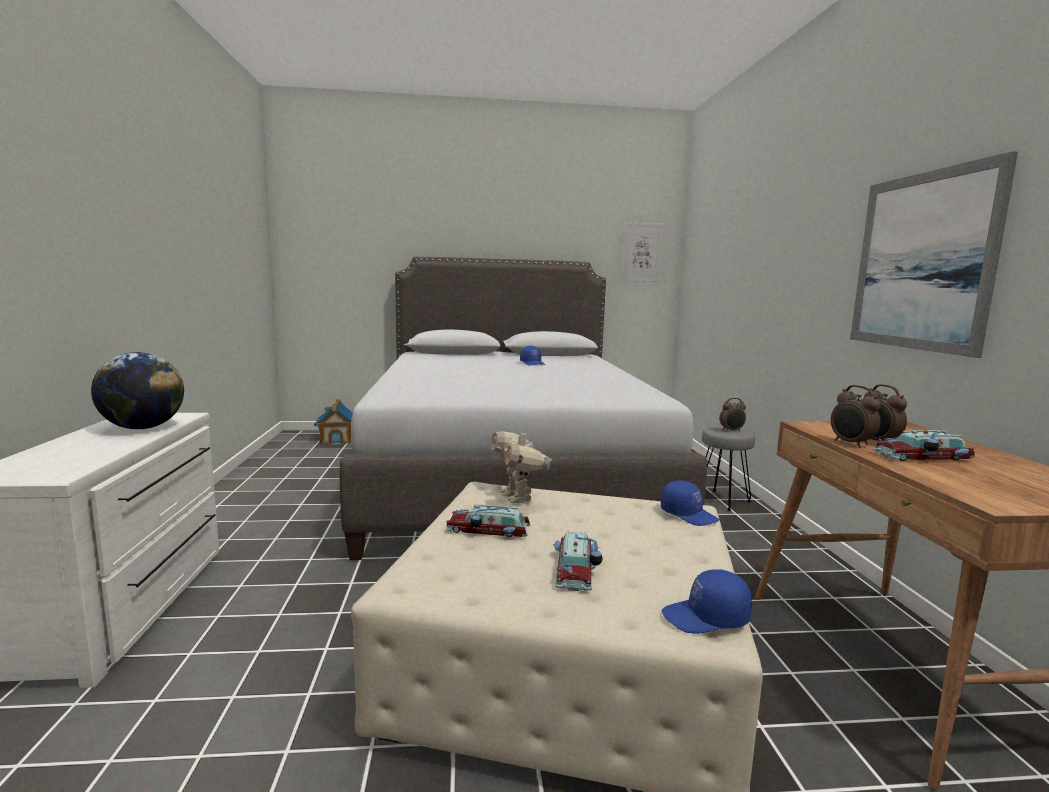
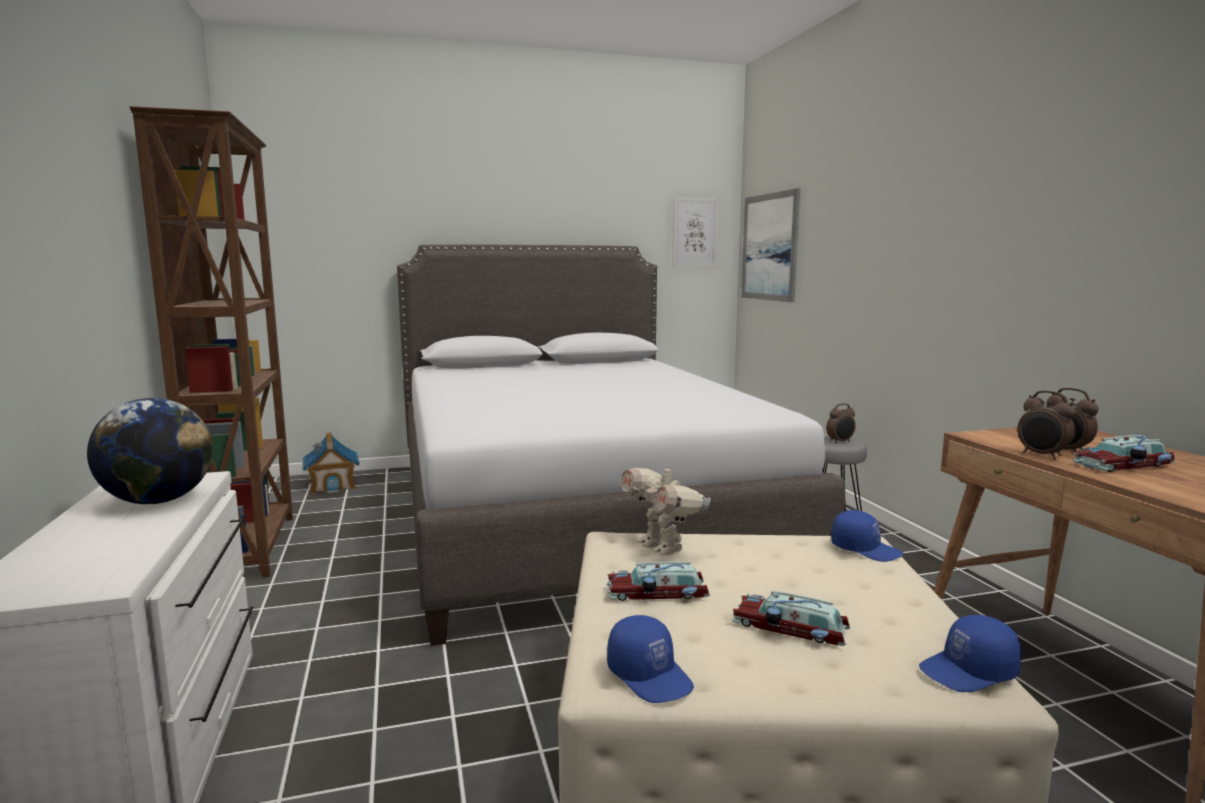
camera: 10 degrees left, 0 degrees up
blue cap [520,345,545,366] -> blue cap moved to [607,615,694,703]
toy car [553,531,602,591] -> toy car turned 120 degrees clockwise [733,591,851,646]
picture [850,151,1018,358] -> picture moved to [741,188,800,302]
none -> brown bookcase [130,106,293,578]

